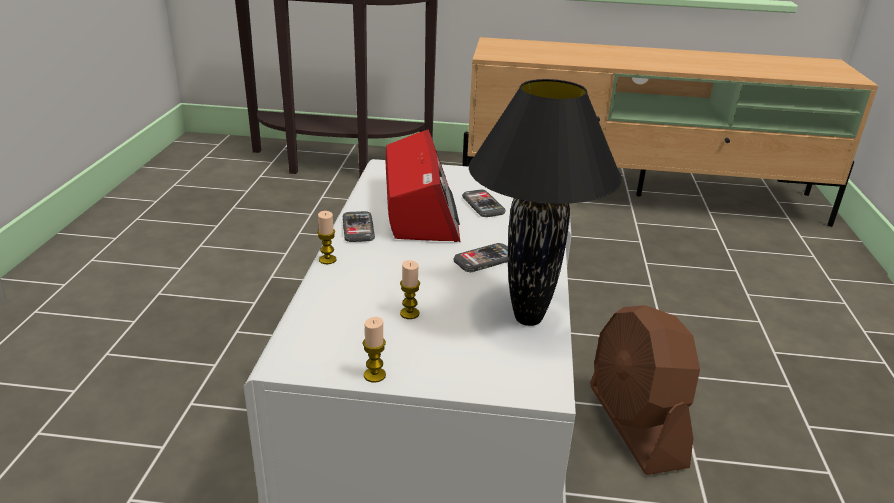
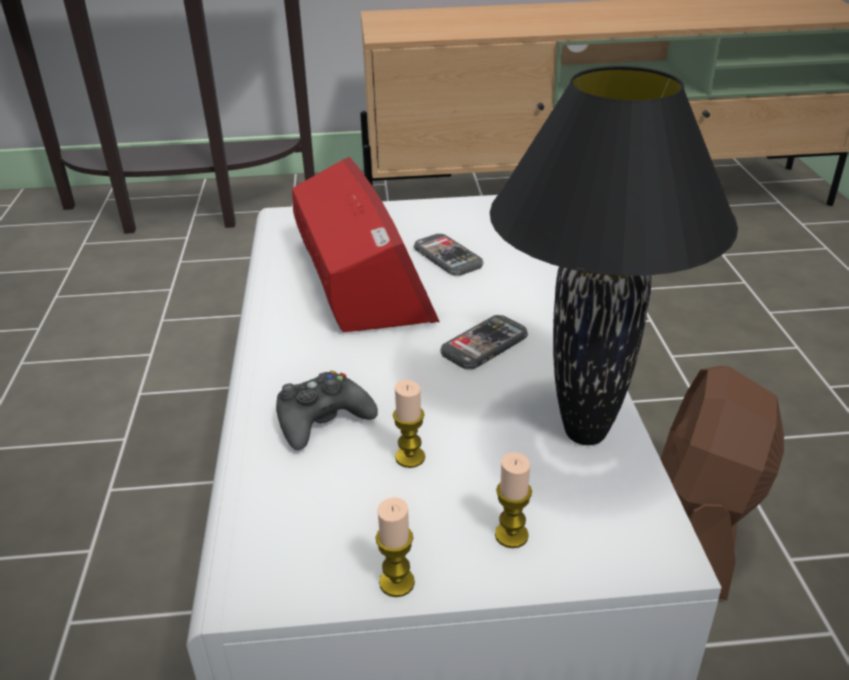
camera: 10 degrees left, 5 degrees up
candle [317,211,337,264] -> candle moved to [495,452,532,548]
phone [343,211,375,242] -> none
brown fan [590,305,700,475] -> brown fan turned 45 degrees clockwise [661,366,784,600]
none -> black game controller [276,371,378,450]

